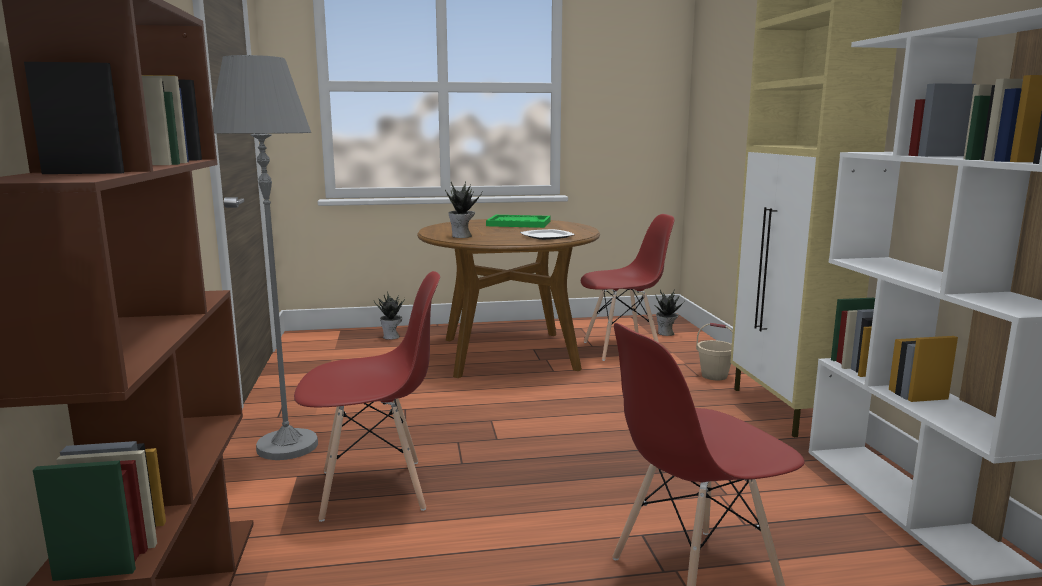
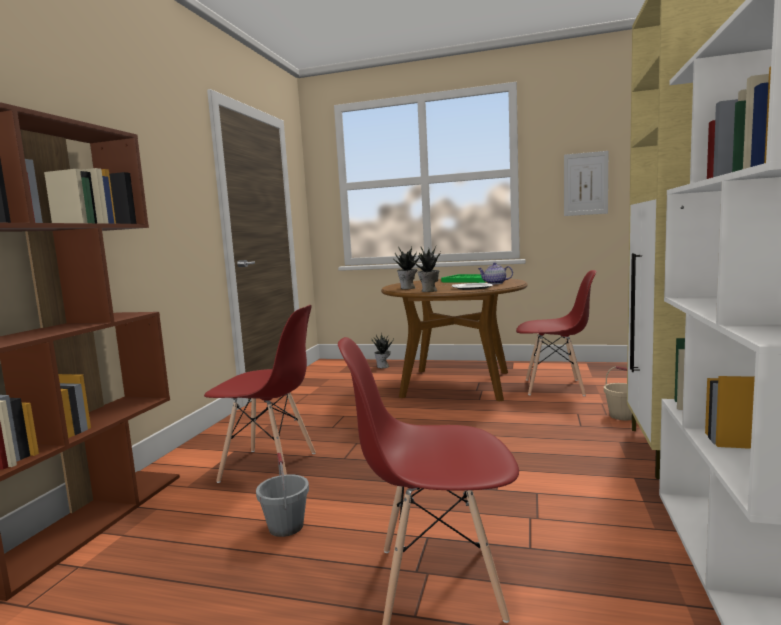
camera: 25 degrees right, 5 degrees down
grey floor lamp [212,55,318,460] -> none
potted plant [653,289,684,336] -> potted plant moved to [408,247,441,292]
none -> grey bucket [256,453,309,537]
none -> teapot [478,262,513,284]
none -> picture [564,151,608,216]

